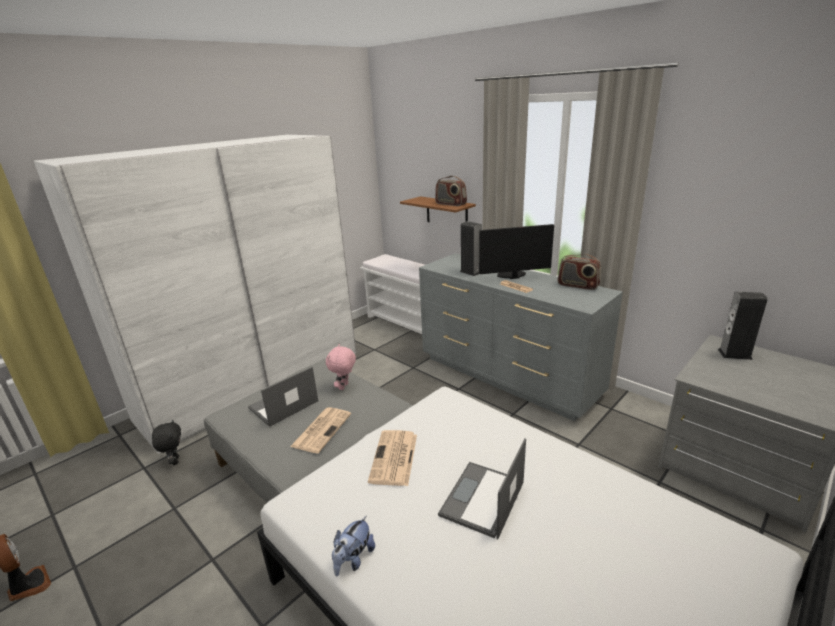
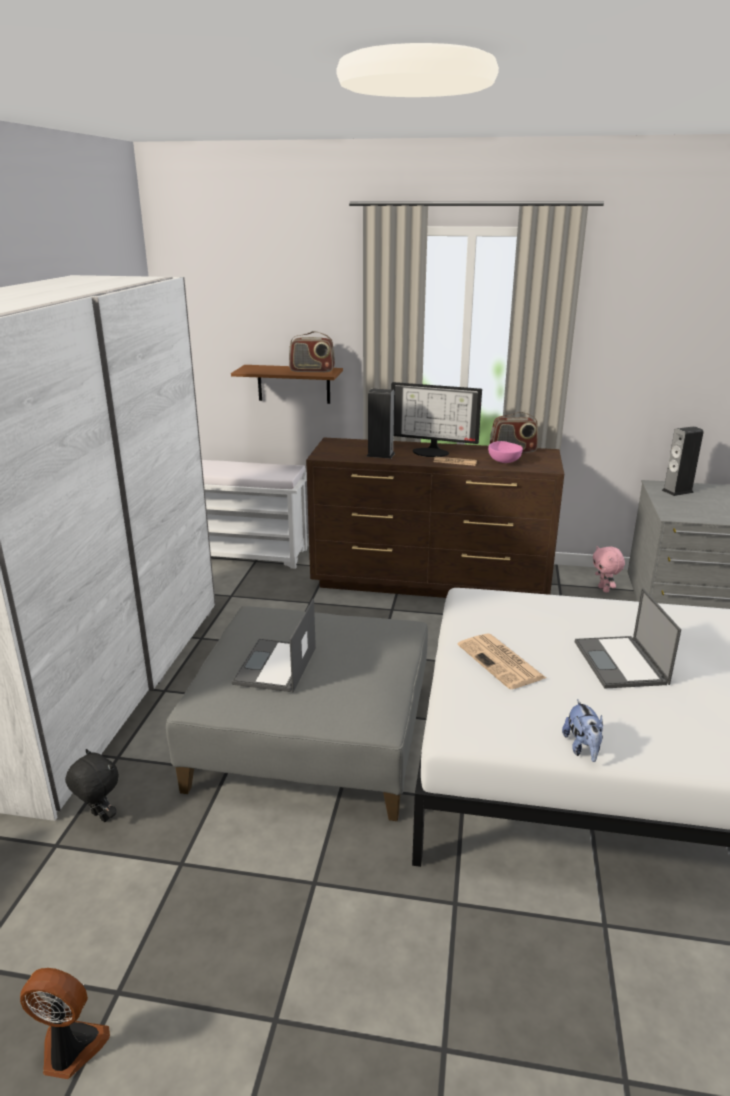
camera: 35 degrees left, 0 degrees up
newspaper [290,407,351,454] -> none
pink plush toy [326,344,356,390] -> pink plush toy moved to [593,546,625,593]
grey dresser [419,253,623,421] -> brown dresser [306,438,564,598]
monitor [479,224,554,279] -> monitor turned 120 degrees counterclockwise [391,382,482,457]
none -> pink bowl [488,441,523,463]

